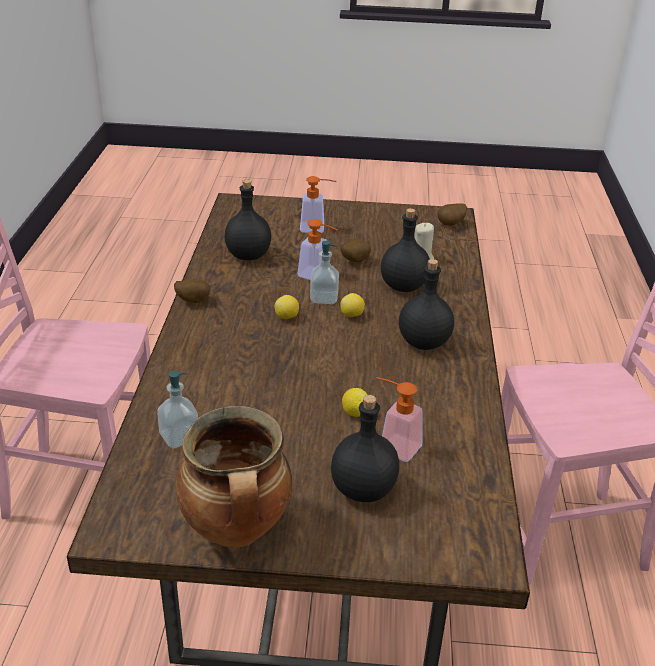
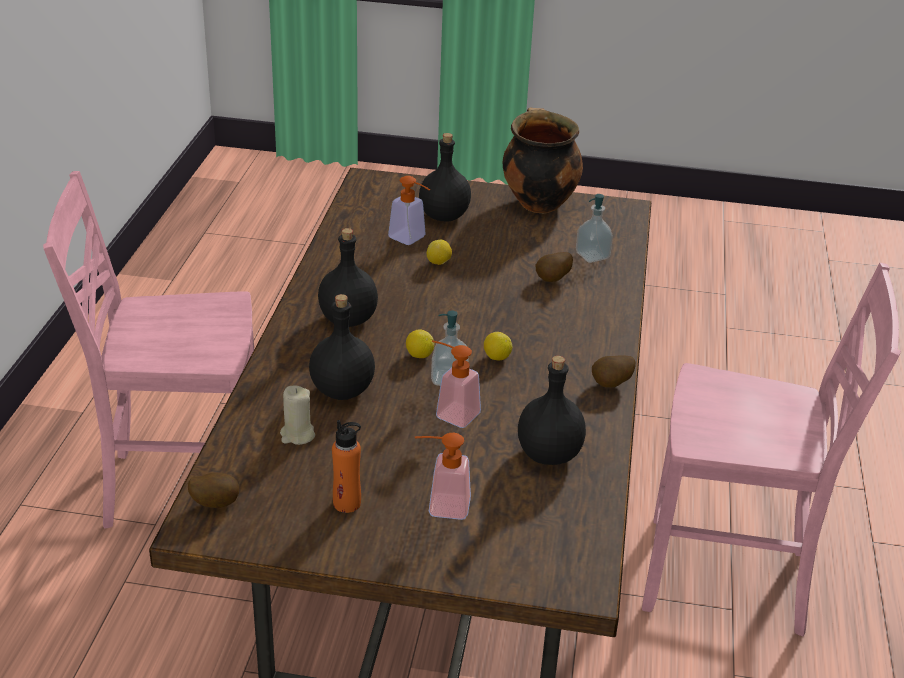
camera: 175 degrees left, 0 degrees up
potato [340,240,371,262] -> potato moved to [536,252,573,282]
none -> orange bottle [332,420,361,513]

